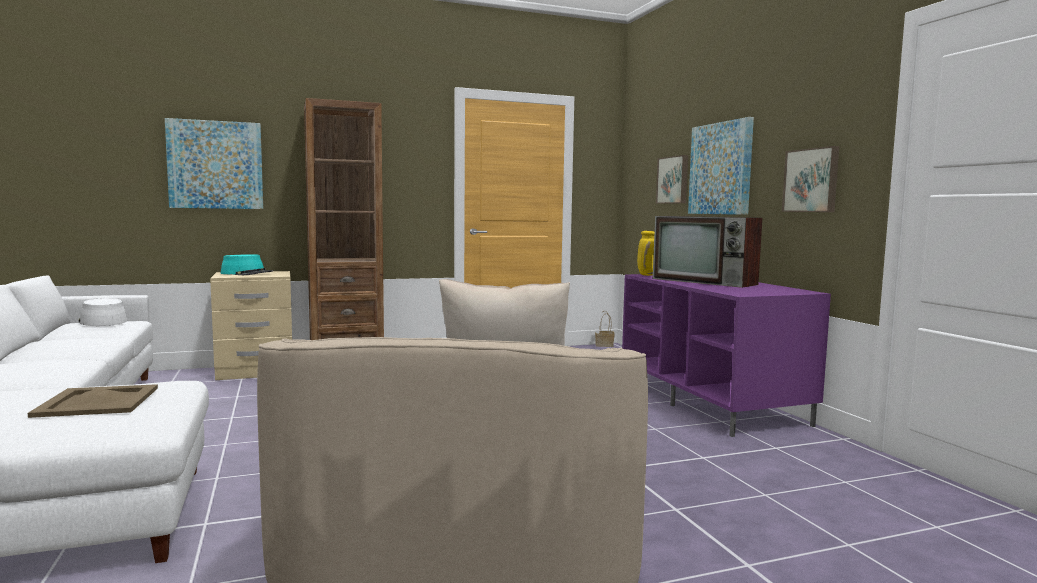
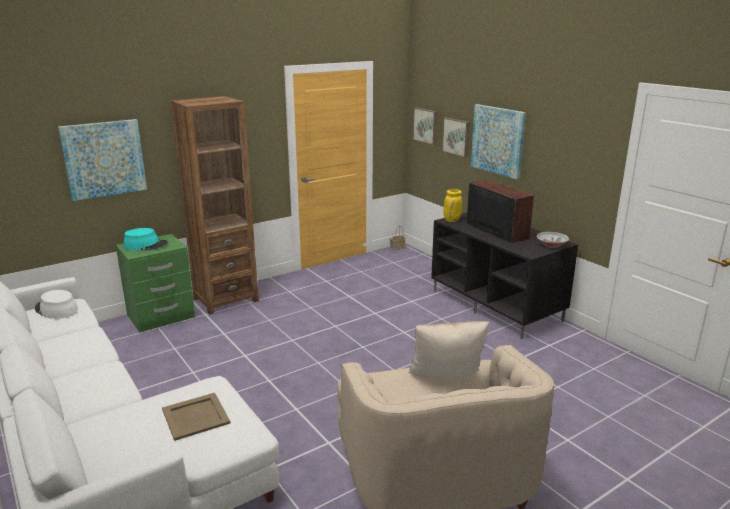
camera: 15 degrees left, 15 degrees up
beige nightstand [210,271,292,380] -> green nightstand [116,234,195,332]
purple tv stand [622,274,831,437] -> black tv stand [431,213,578,339]
television [653,216,762,288] -> television turned 150 degrees counterclockwise [466,180,534,244]
picture [782,146,839,212] -> picture moved to [412,107,437,145]
none -> bowl [537,232,569,248]

